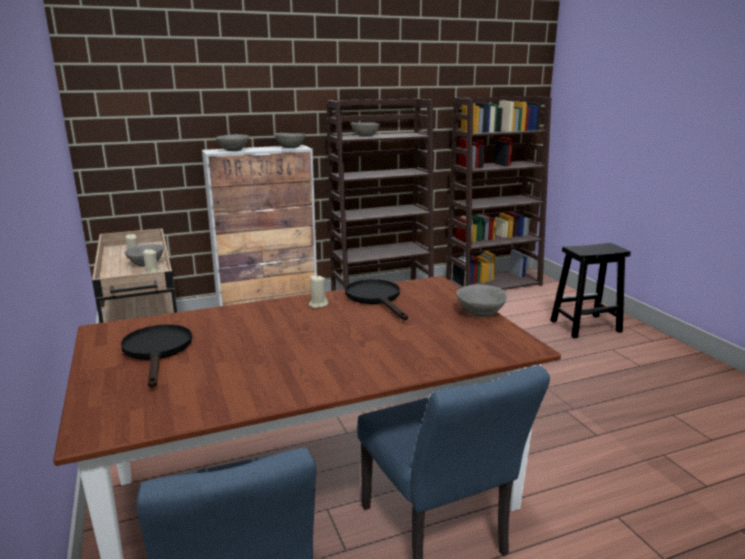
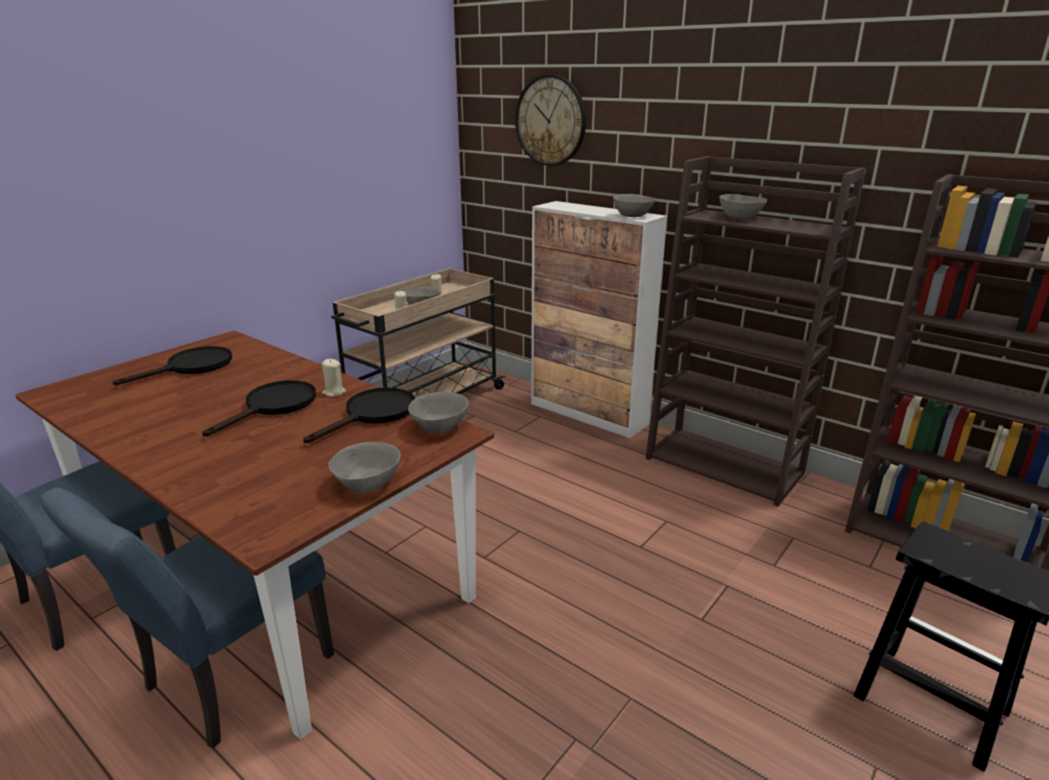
camera: 60 degrees right, 5 degrees up
grey bowl [216,134,249,151] -> grey bowl moved to [408,392,469,434]
none -> black frying pan [202,380,316,436]
none -> wall clock [515,74,586,166]

